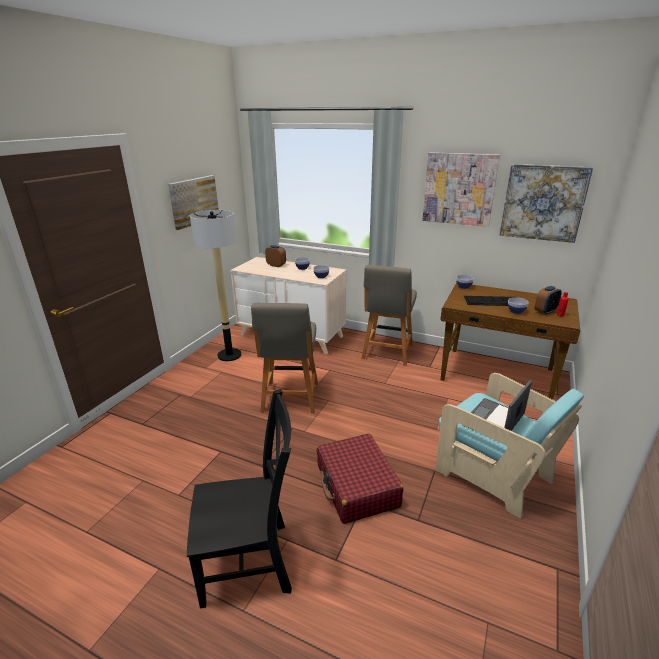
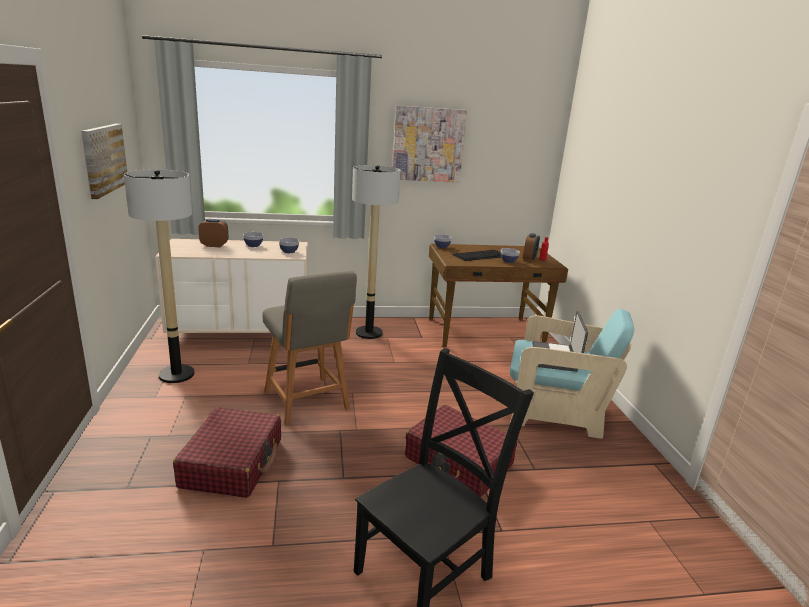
camera: 35 degrees left, 5 degrees down
grey chair [362,265,417,366] -> floor lamp [352,165,401,339]
picture [500,164,593,243] -> none
none -> red suitcase [173,407,281,498]

